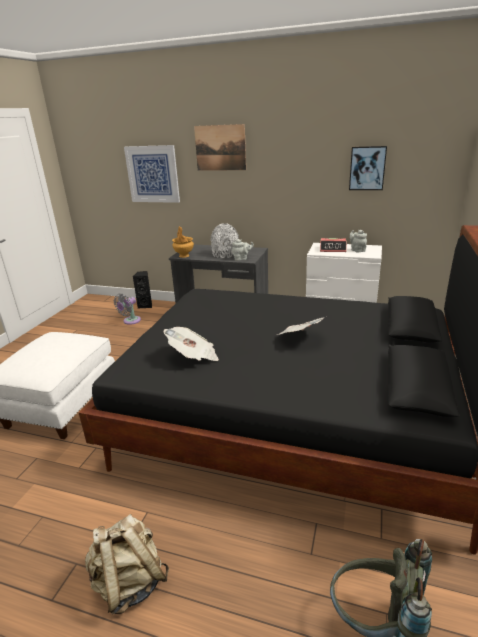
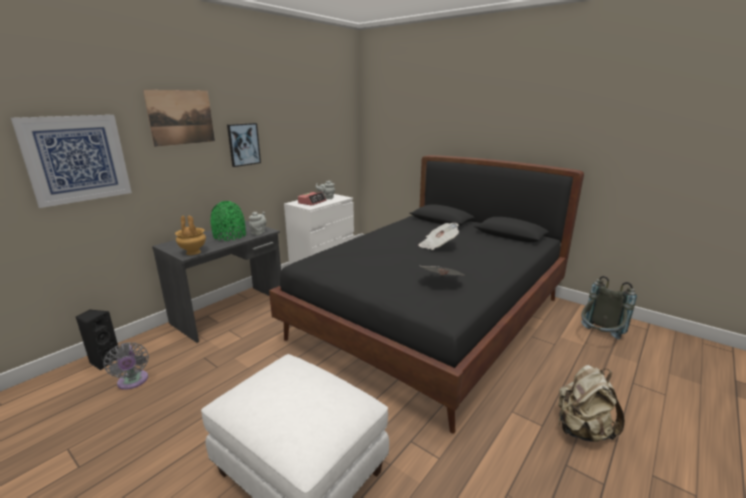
camera: 70 degrees left, 5 degrees down
grey vase [211,223,239,258] -> green vase [211,201,246,241]
picture [349,146,387,190] -> picture moved to [227,123,261,167]

